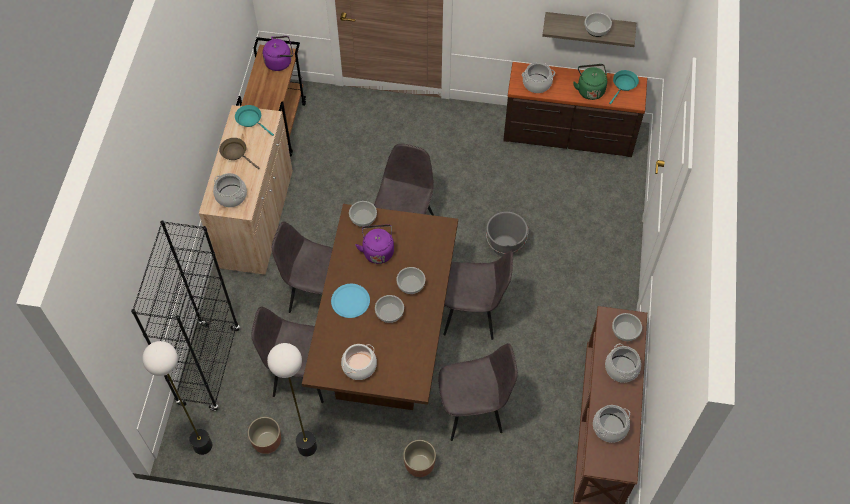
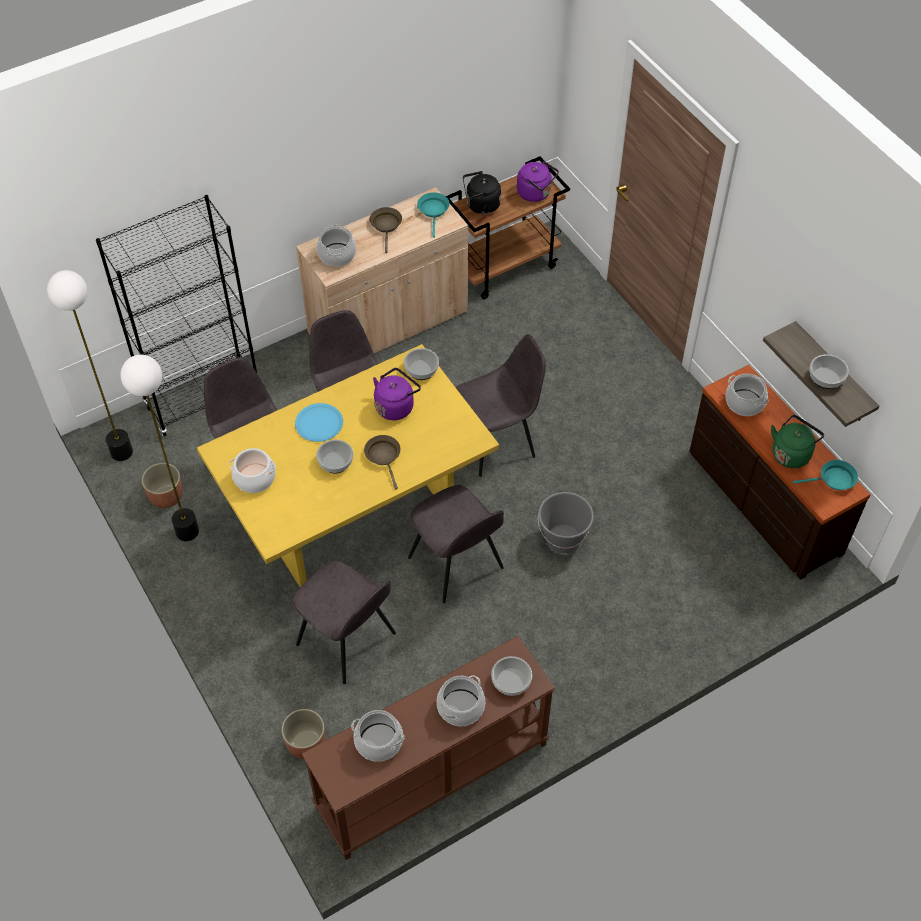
camera: 50 degrees right, 5 degrees down
brown dining table [302,204,458,410] -> yellow dining table [197,344,499,587]
bowl [396,267,425,294] -> brown frying pan [364,435,400,489]
planter [403,440,436,477] -> planter moved to [281,709,325,759]
none -> black kettle [463,171,501,214]

